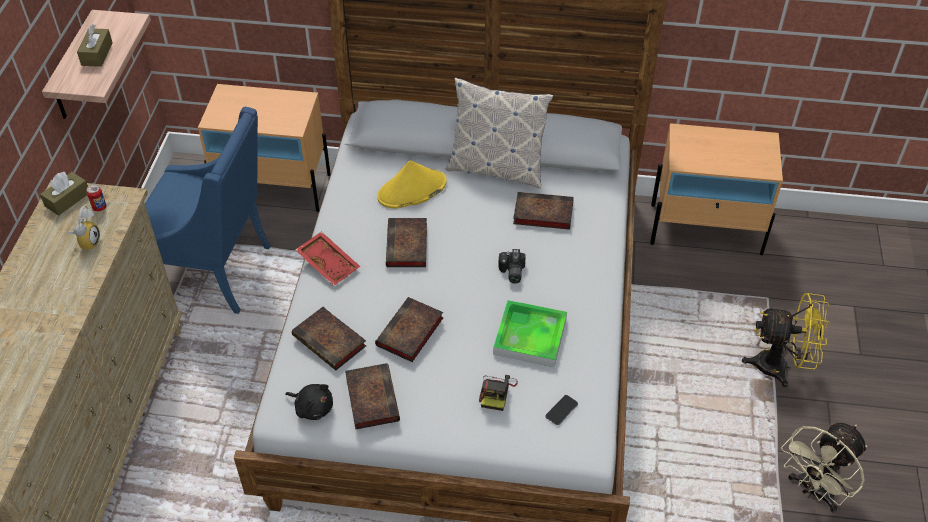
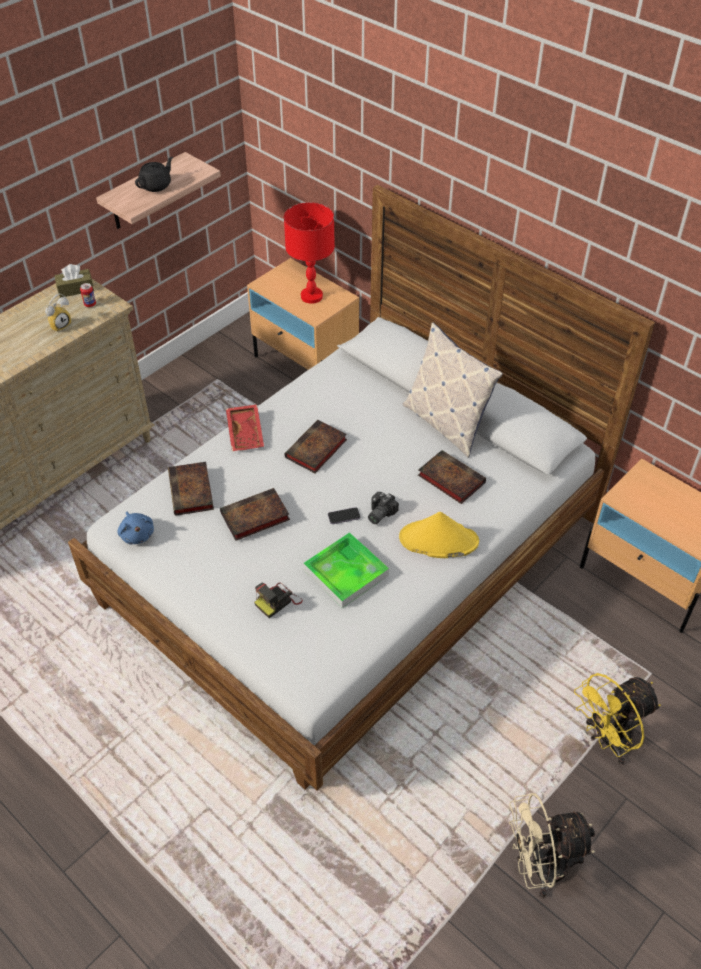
camera: 35 degrees right, 0 degrees up
brown tissue box [77,24,113,67] -> black teapot [135,157,173,192]
blue armchair [145,107,271,314] -> none
black plush toy [285,384,333,420] -> blue plush toy [118,512,154,544]
book [345,363,400,429] -> none
yellow hat [377,160,447,209] -> yellow hat moved to [399,512,479,558]
phone [546,395,578,425] -> phone moved to [328,507,360,524]
yellow fan [742,293,830,388] -> yellow fan turned 105 degrees clockwise [574,673,661,765]
none -> red table lamp [284,202,335,304]

